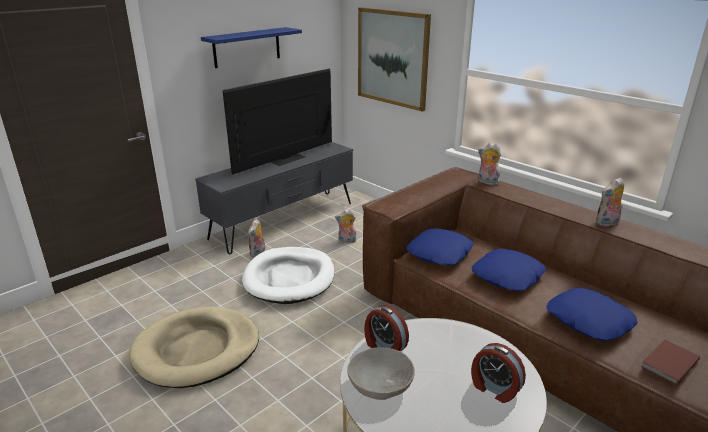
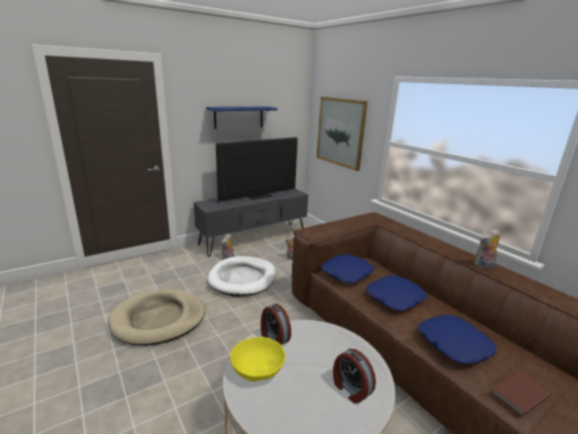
camera: 10 degrees right, 5 degrees down
grey bowl [347,347,415,400] -> yellow bowl [230,337,285,381]
plush toy [478,143,501,185] -> none

